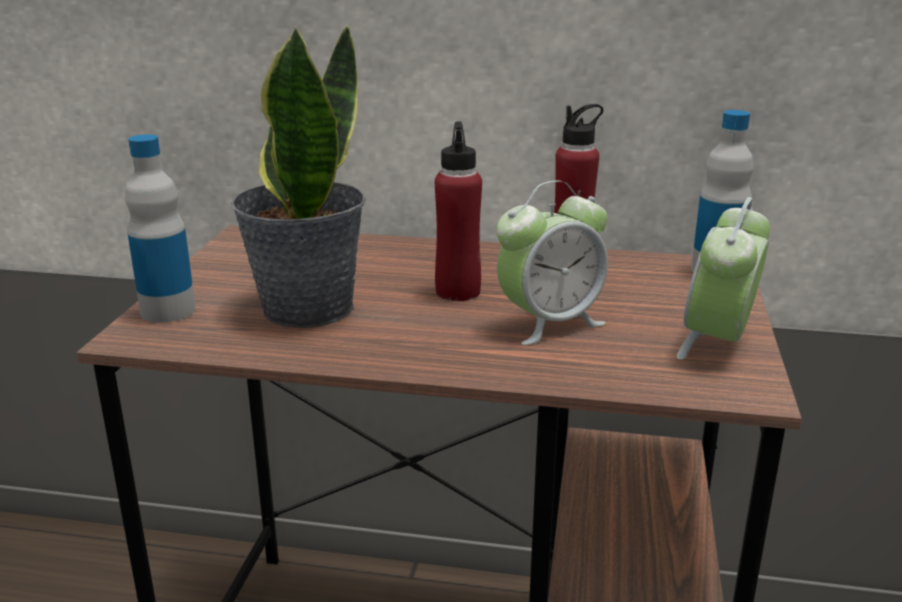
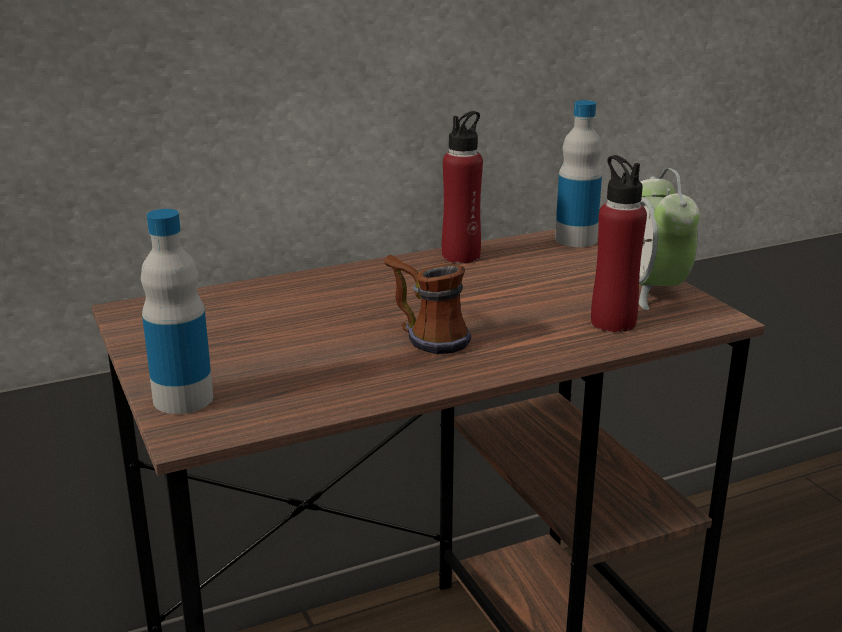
camera: 35 degrees left, 0 degrees up
potted plant [231,24,366,328] -> none
red bottle [435,121,482,301] -> red bottle moved to [591,155,647,332]
alarm clock [496,181,608,345] -> none
none -> mug [384,255,471,354]

